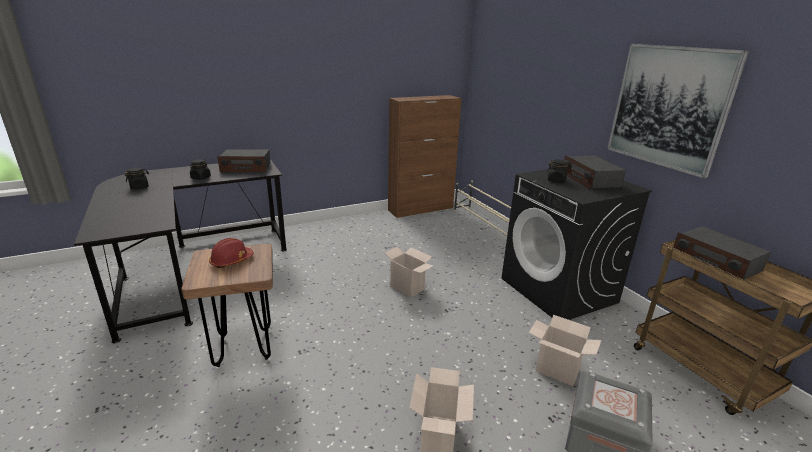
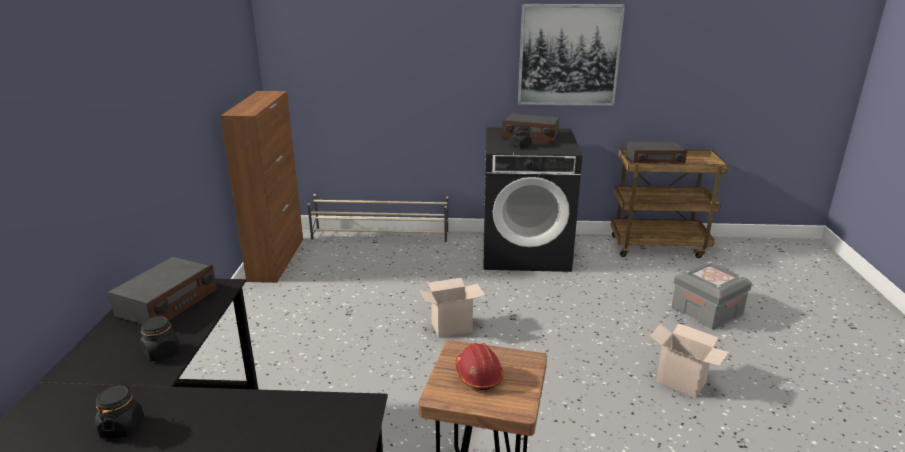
camera: 60 degrees left, 0 degrees up
cardboard box [529,315,602,386] -> none

